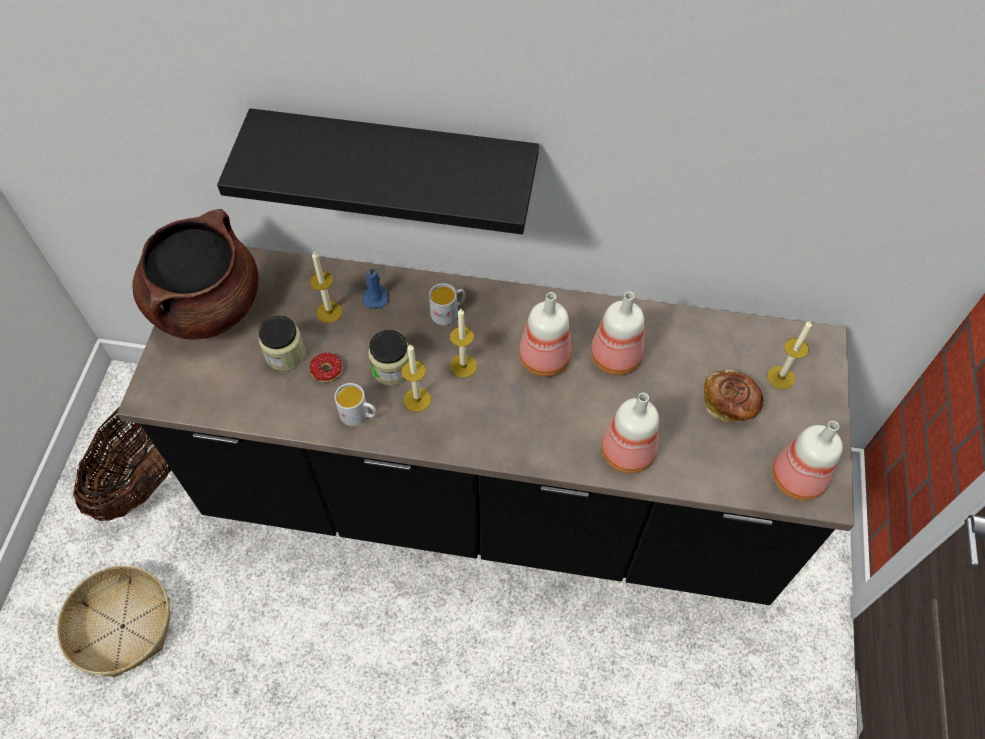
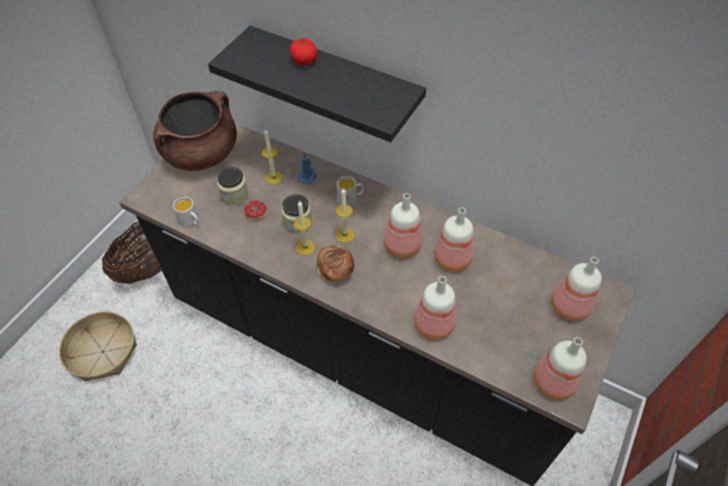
camera: 20 degrees right, 5 degrees down
white mug [334,383,376,426] -> white mug moved to [173,197,199,228]
bread [704,370,764,423] -> bread moved to [317,245,354,283]
candle [768,321,812,389] -> bottle [551,257,602,321]
none -> tomato [290,38,317,66]

